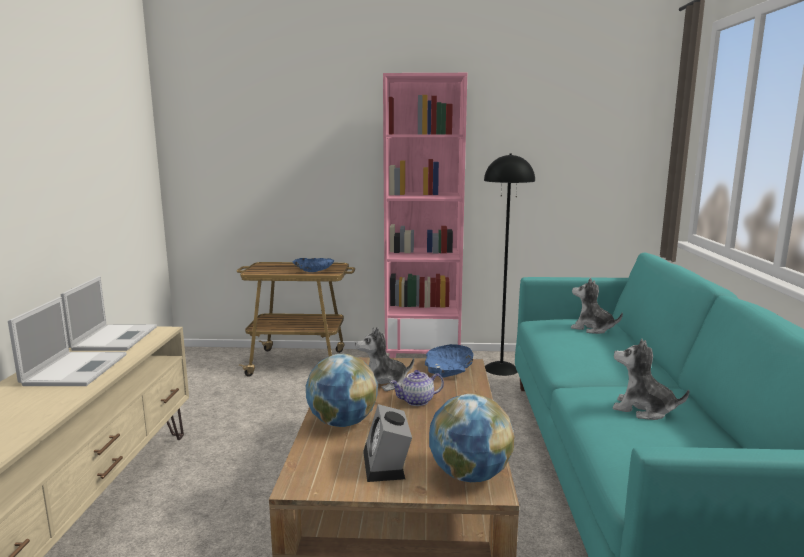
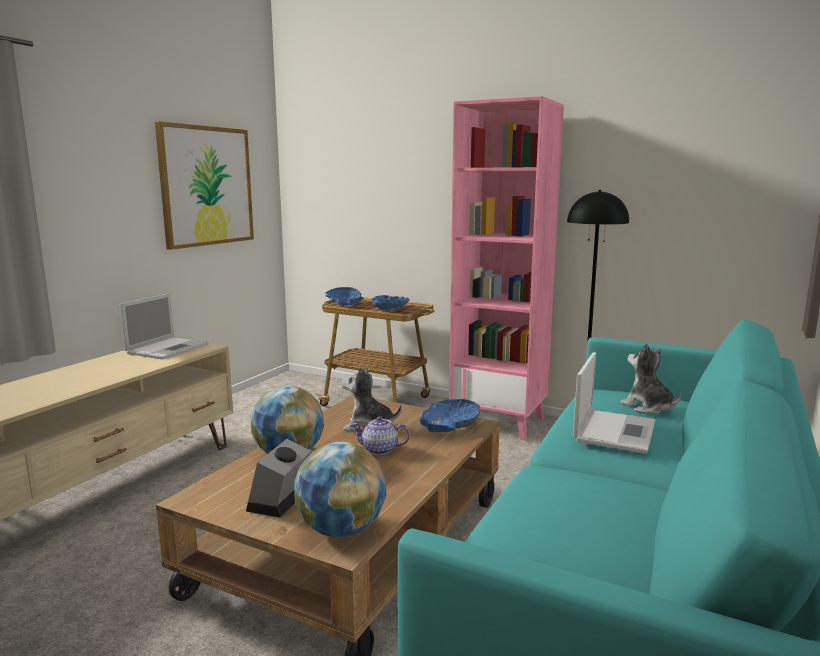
camera: 25 degrees right, 0 degrees up
laptop [8,297,127,386] -> laptop moved to [573,352,655,454]
plush toy [612,339,689,420] -> none
none -> picture [155,121,254,250]
none -> blue bowl [325,287,363,305]

